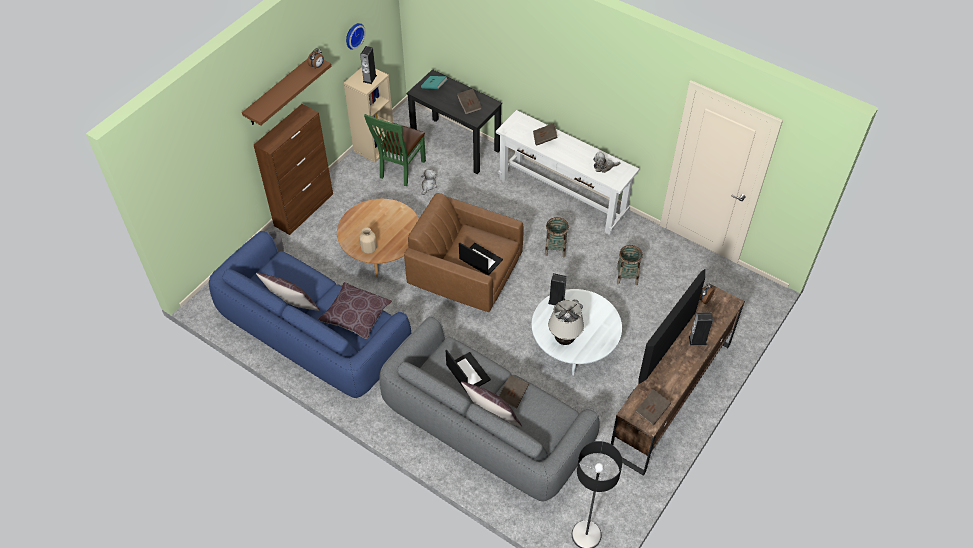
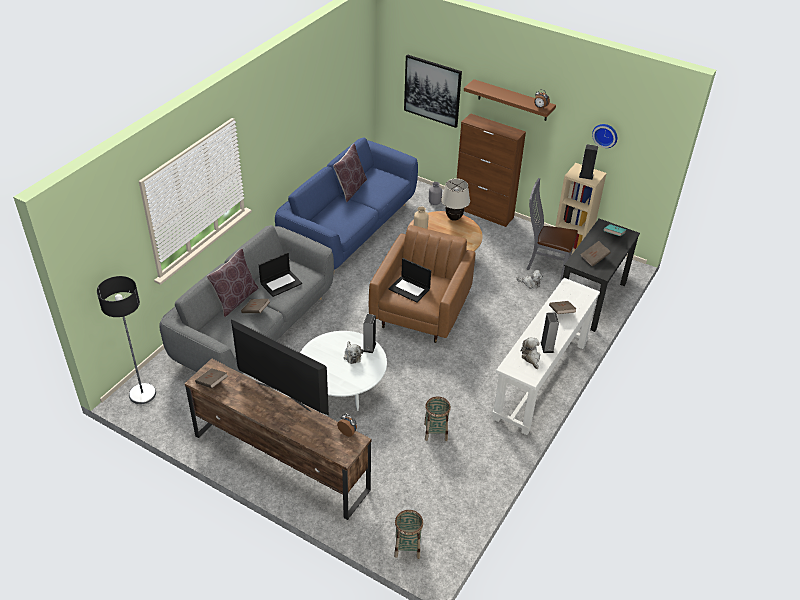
camera: 85 degrees right, 10 degrees down
brown pillow [318,282,392,339] -> none
green chair [364,114,426,186] -> grey chair [526,178,578,280]
laptop [459,242,503,275] -> laptop turned 90 degrees clockwise [388,258,431,303]
basket [545,217,569,257] -> basket moved to [394,510,423,559]
beige table lamp [548,300,584,345] -> beige table lamp moved to [441,178,470,221]
speaker [689,312,713,345] -> speaker moved to [540,312,559,353]
none -> picture [404,54,462,128]

